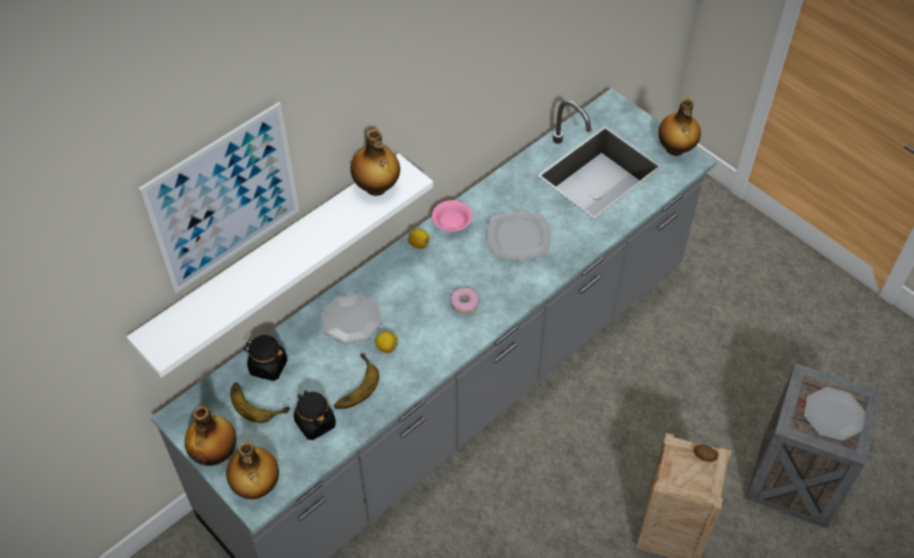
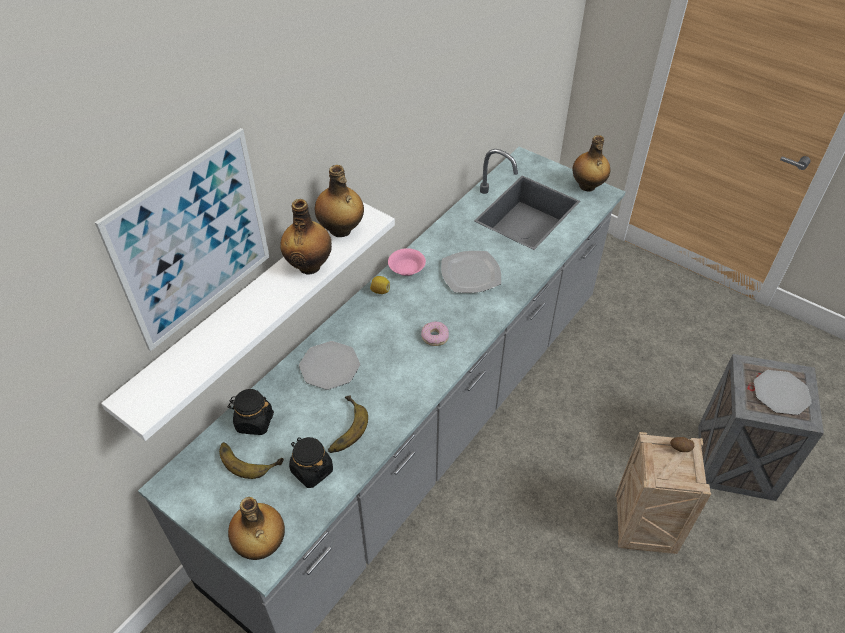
camera: 10 degrees left, 5 degrees down
bottle [185,406,236,466] -> bottle moved to [280,199,332,275]
lemon [375,331,398,353] -> none

